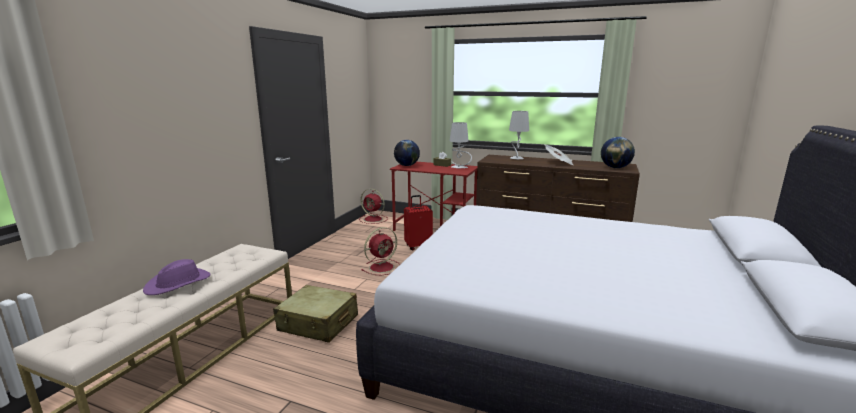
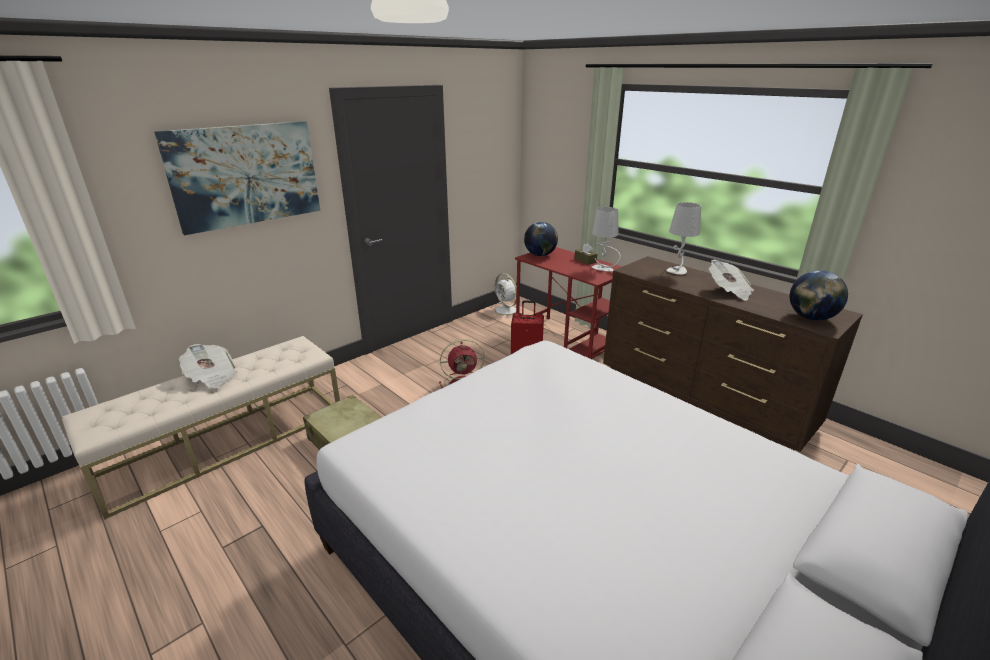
camera: 25 degrees right, 10 degrees up
purple hat [143,259,211,295] -> newspaper [179,344,237,389]
red fan [361,189,388,224] -> white fan [489,273,522,318]
none -> picture [154,121,320,235]

